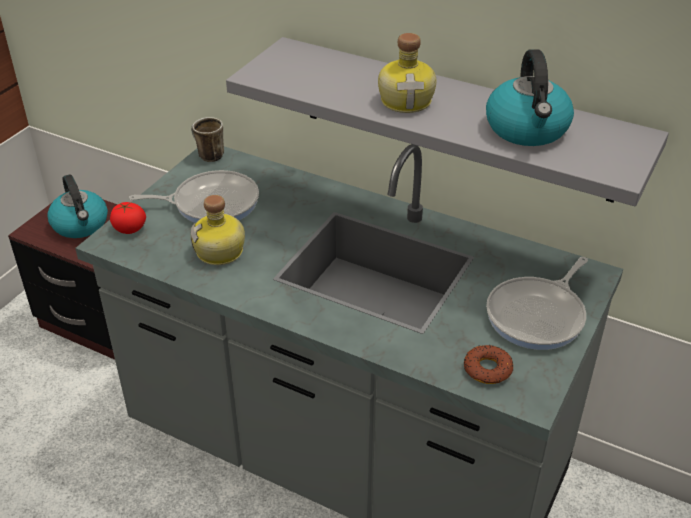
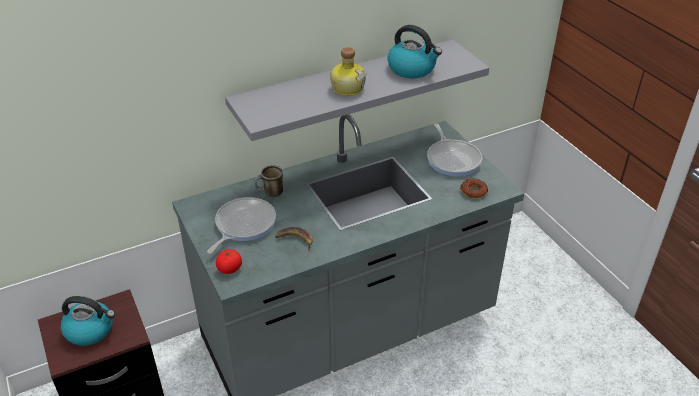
camera: 55 degrees left, 0 degrees up
mug [191,117,224,162] -> mug moved to [254,165,283,198]
bottle [191,195,245,265] -> banana [275,227,313,251]

